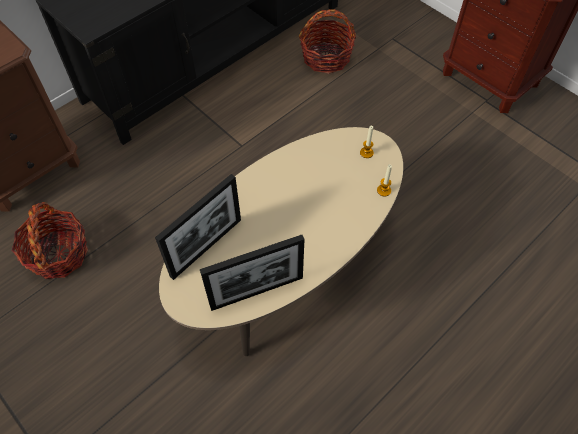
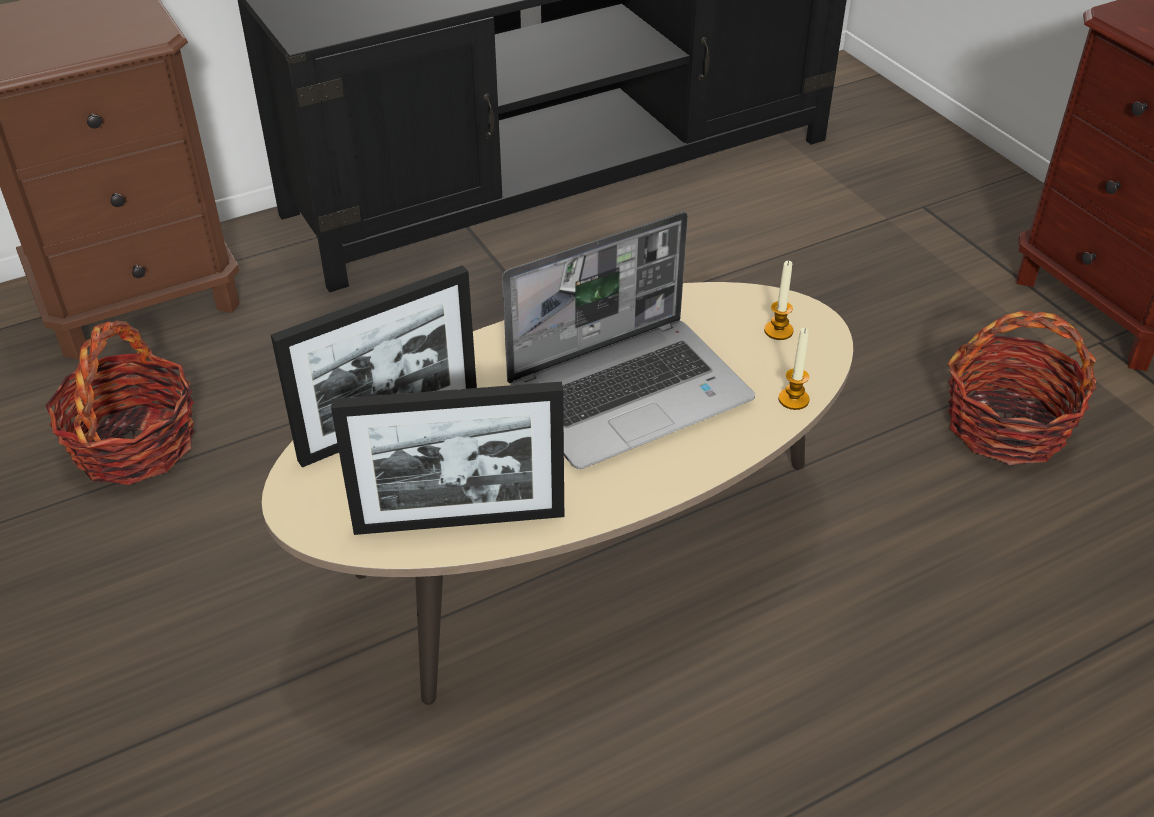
camera: 15 degrees right, 15 degrees down
basket [298,9,356,74] -> basket moved to [948,311,1097,465]
none -> laptop [502,212,755,469]

